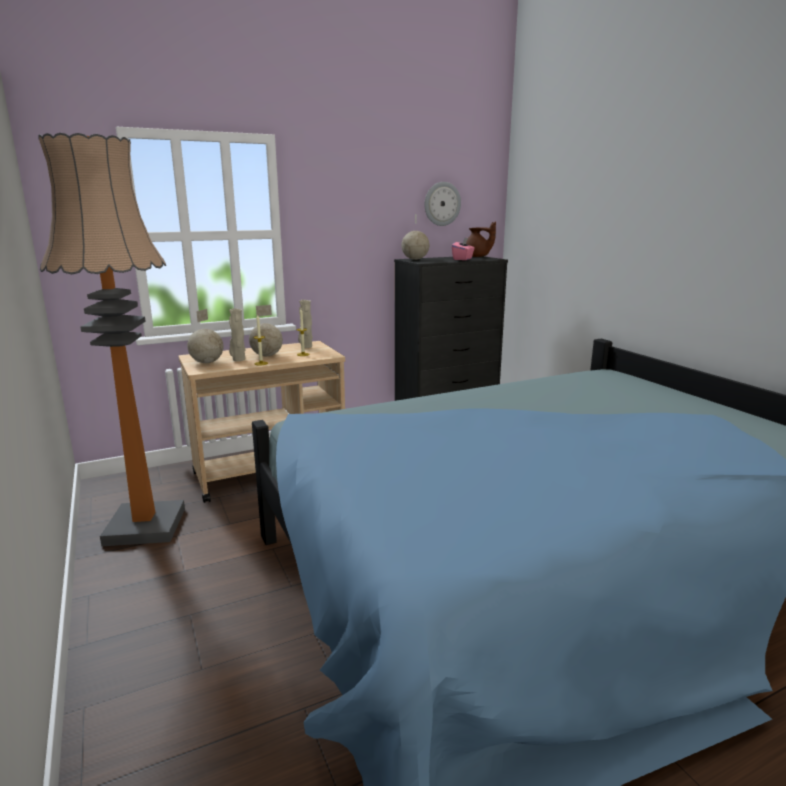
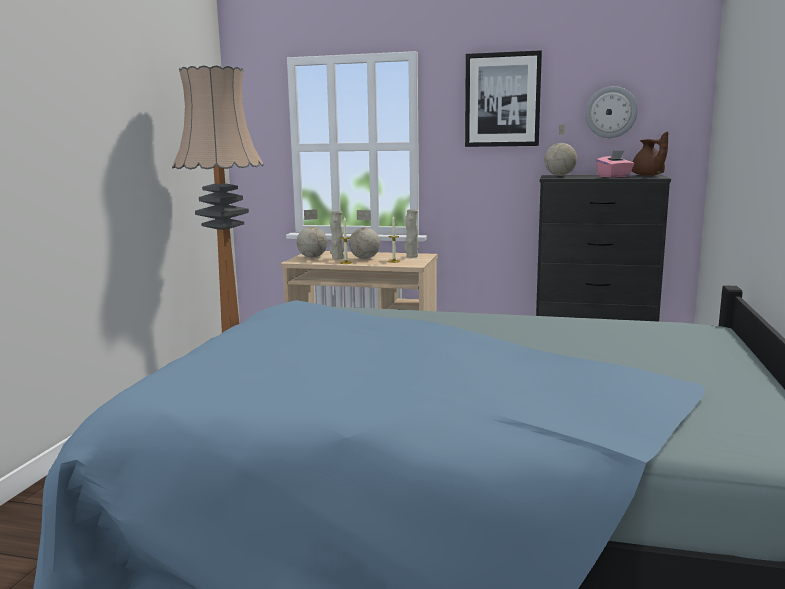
camera: 40 degrees right, 5 degrees down
none -> picture [465,50,542,147]

